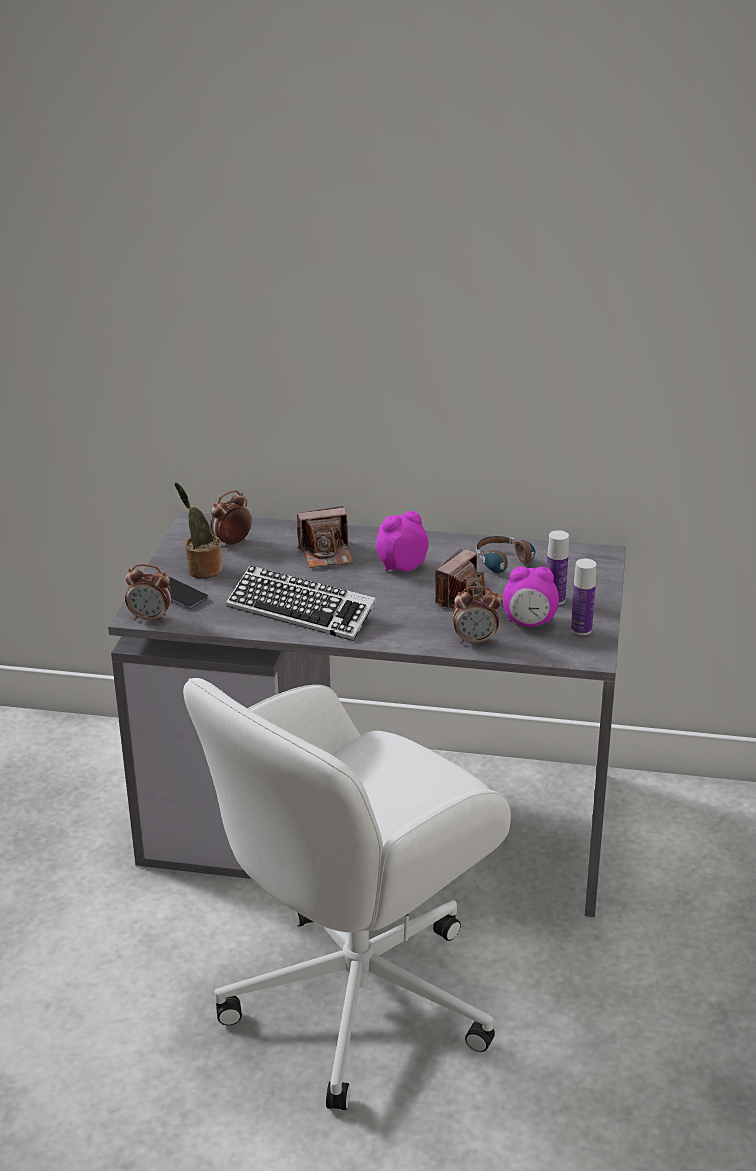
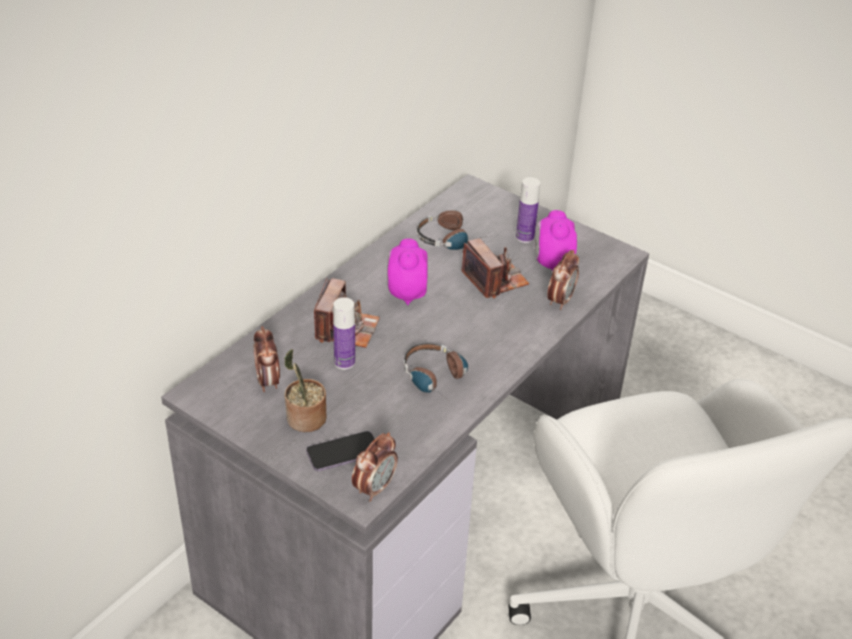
camera: 65 degrees left, 10 degrees up
keyboard [226,565,377,641] -> headphones [404,344,468,397]
alarm clock [503,566,559,627] -> alarm clock turned 150 degrees clockwise [535,210,577,270]
bottle [571,559,596,635] -> bottle moved to [333,297,355,370]

